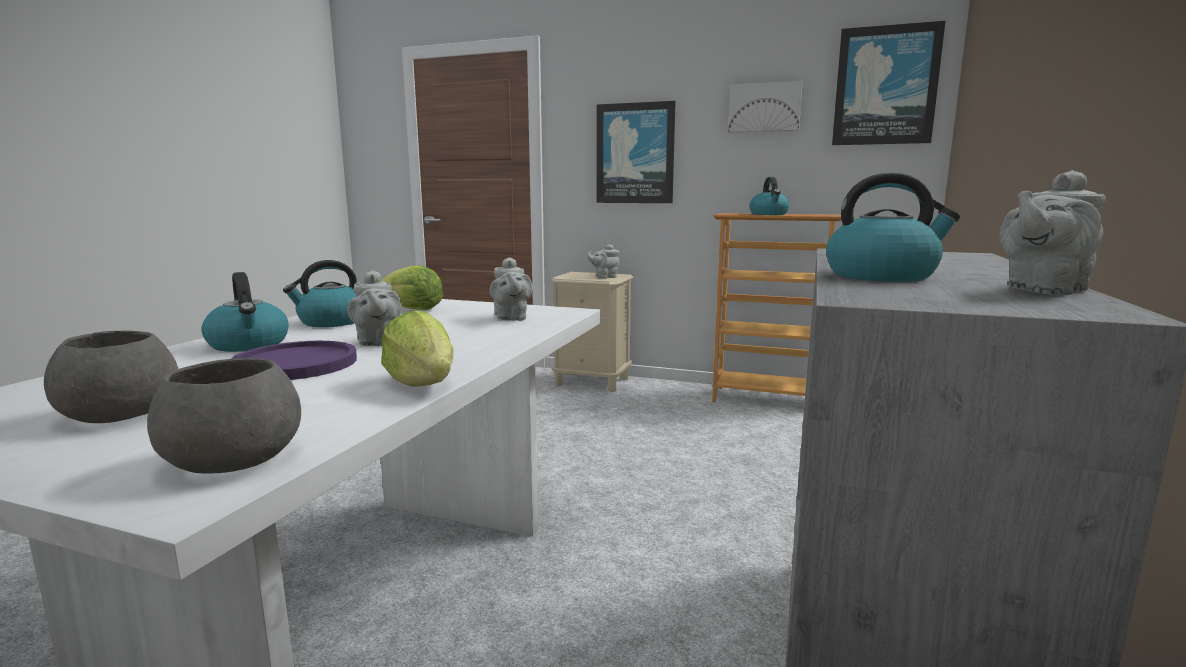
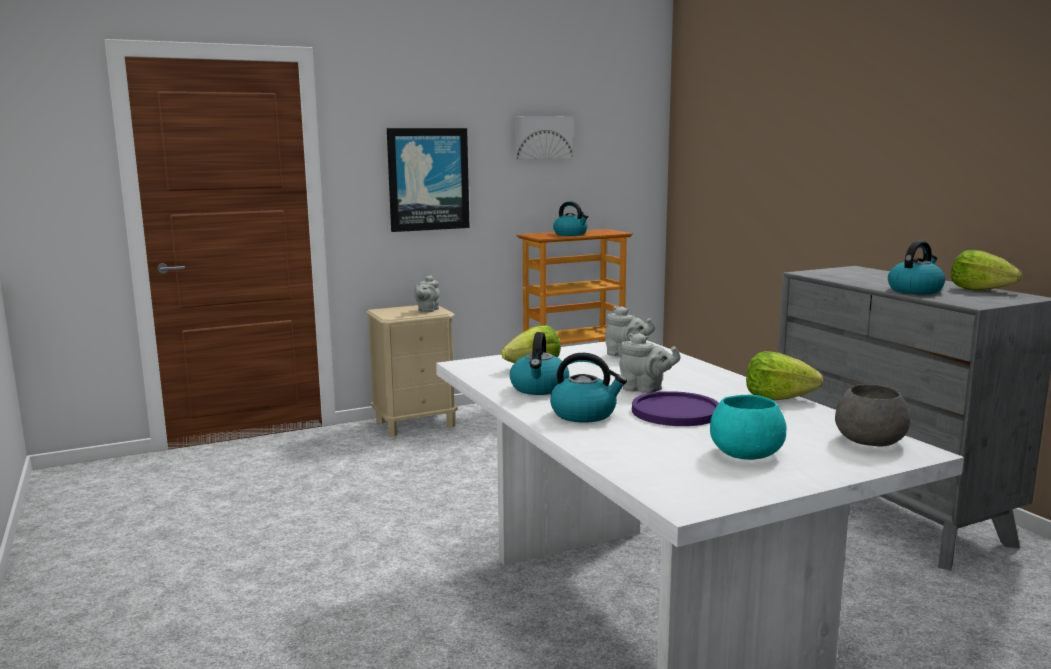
camera: 45 degrees left, 0 degrees up
grey bowl [44,330,178,423] -> turquoise bowl [710,395,786,460]
picture [832,21,945,145] -> none
grey teapot [1000,170,1106,295] -> lettuce [951,250,1022,290]

